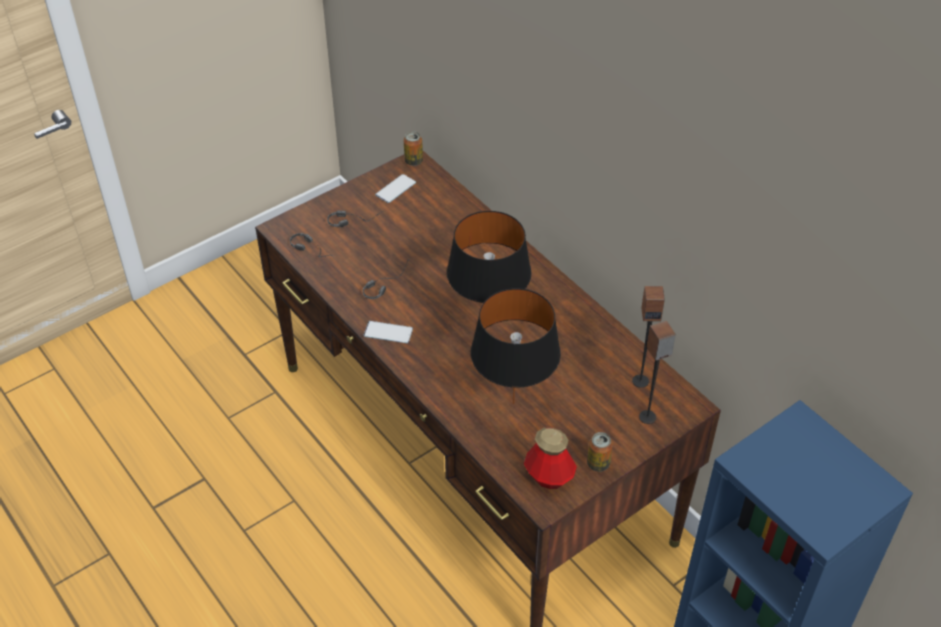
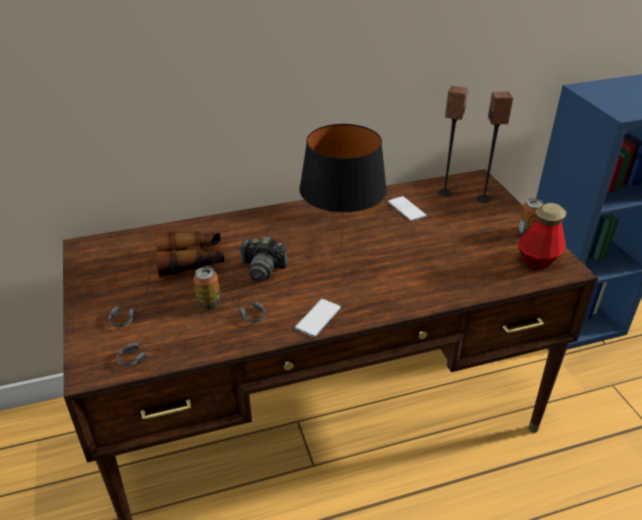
camera: 70 degrees left, 10 degrees down
phone [375,174,416,203] -> phone moved to [388,196,427,221]
can [403,131,423,166] -> can moved to [193,267,221,310]
black table lamp [471,288,561,404] -> none
none -> binoculars [155,231,224,278]
none -> camera [239,237,288,282]

